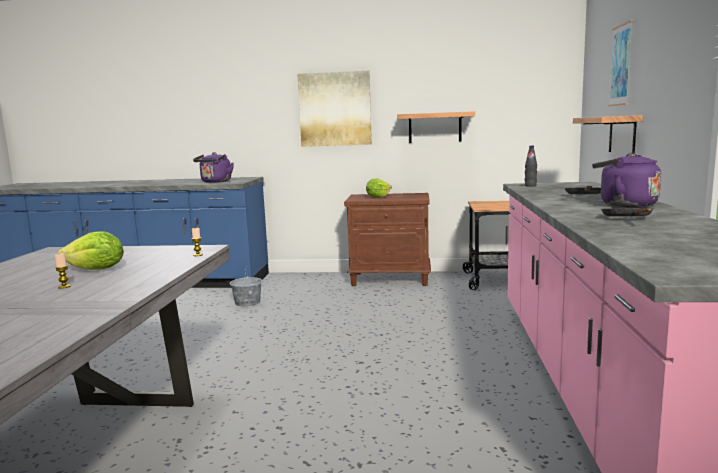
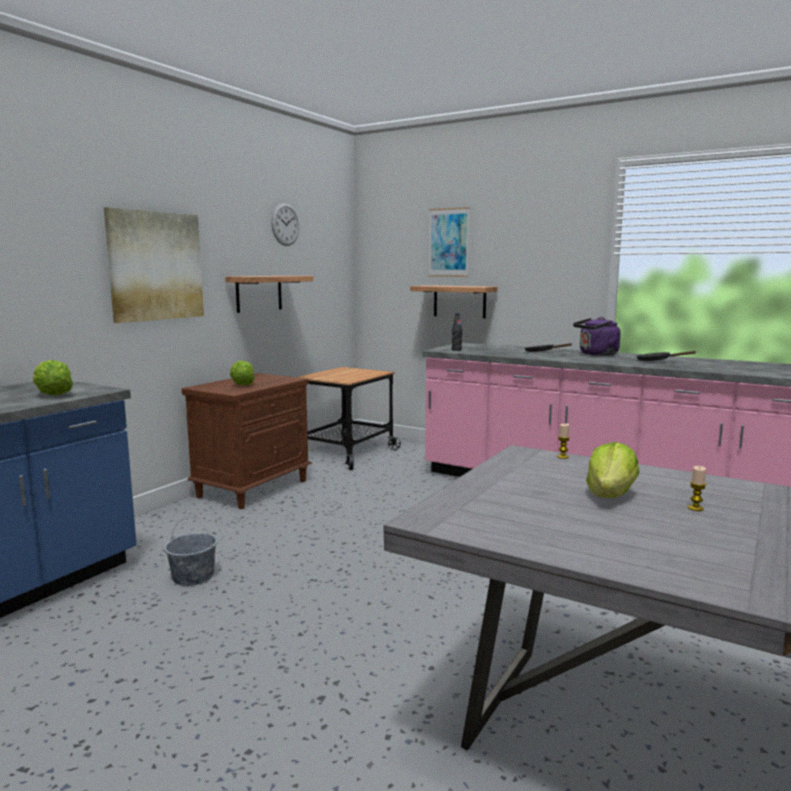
camera: 65 degrees left, 0 degrees up
purple kettle [193,152,234,183] -> lettuce [33,360,73,395]
none -> wall clock [271,203,299,246]

